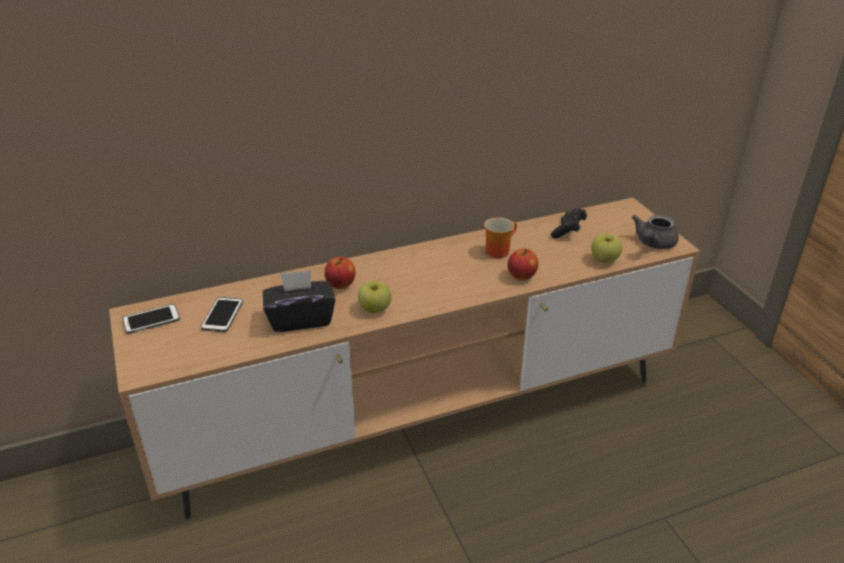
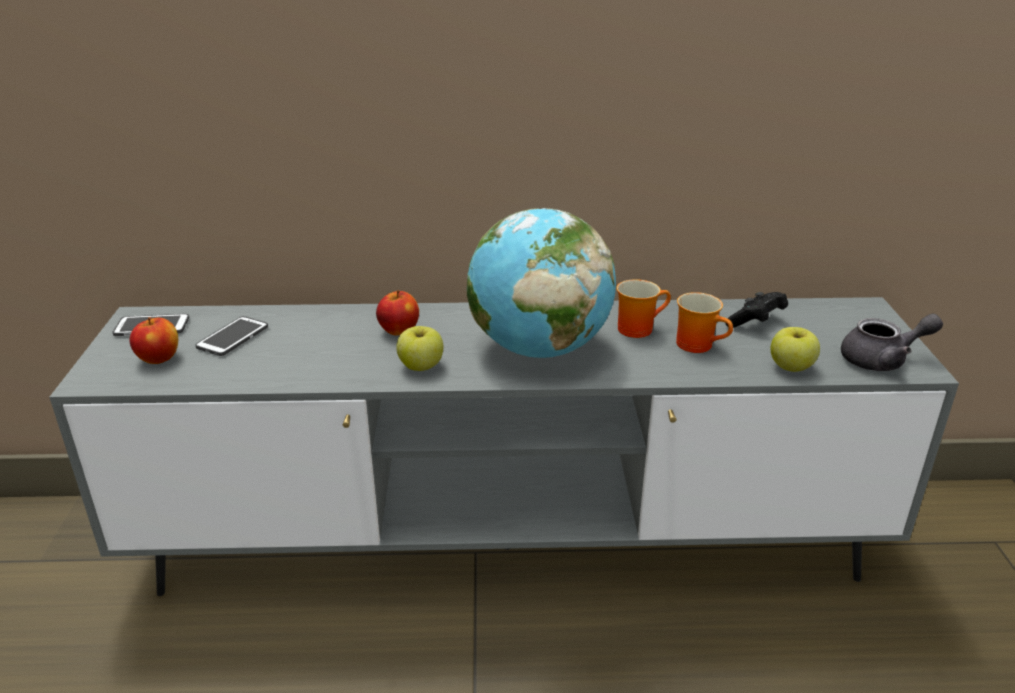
camera: 20 degrees right, 5 degrees down
brown tv stand [109,198,700,519] -> grey tv stand [49,297,959,596]
black tissue box [263,270,336,332] -> none
apple [508,249,538,280] -> apple moved to [130,317,178,364]
grey teapot [632,215,679,249] -> grey teapot turned 150 degrees counterclockwise [841,313,943,371]
none -> globe [467,208,616,358]
none -> mug [676,292,733,353]

